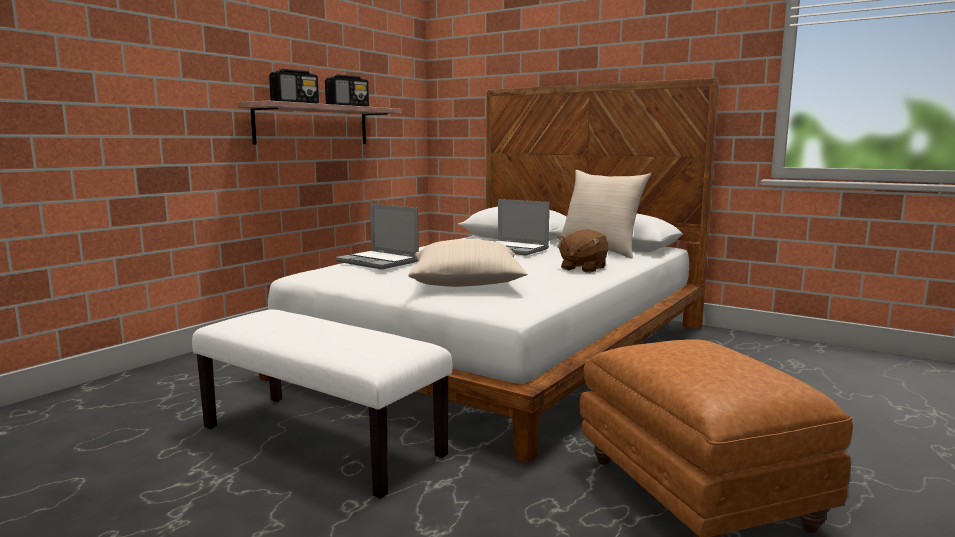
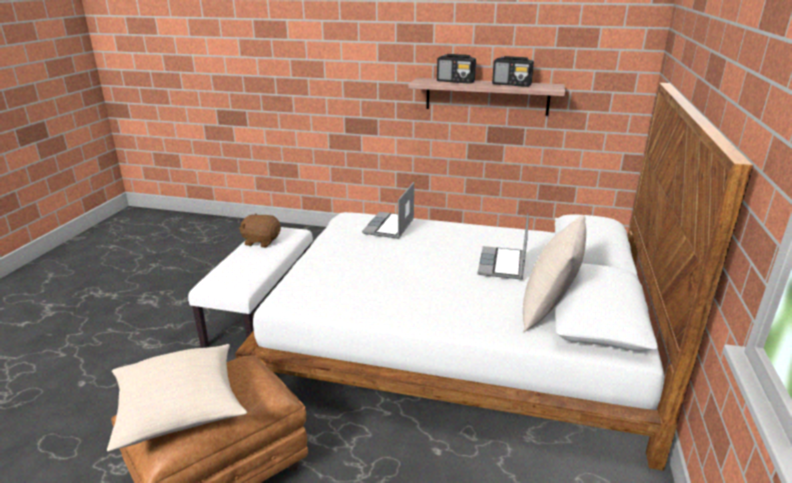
camera: 70 degrees right, 15 degrees up
beige pillow [408,239,527,287] -> beige pillow moved to [107,344,247,451]
brown plush toy [558,229,608,273] -> brown plush toy moved to [239,213,281,248]

